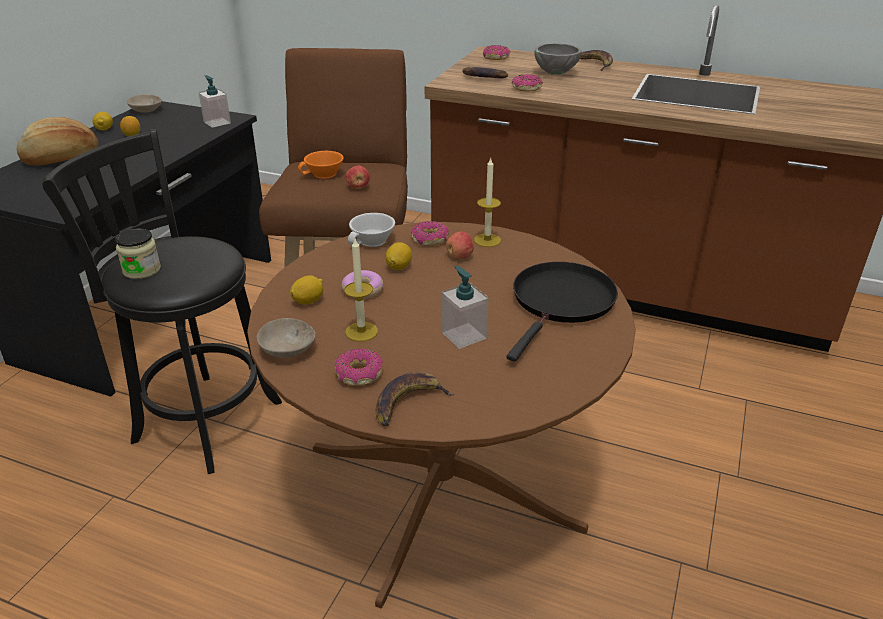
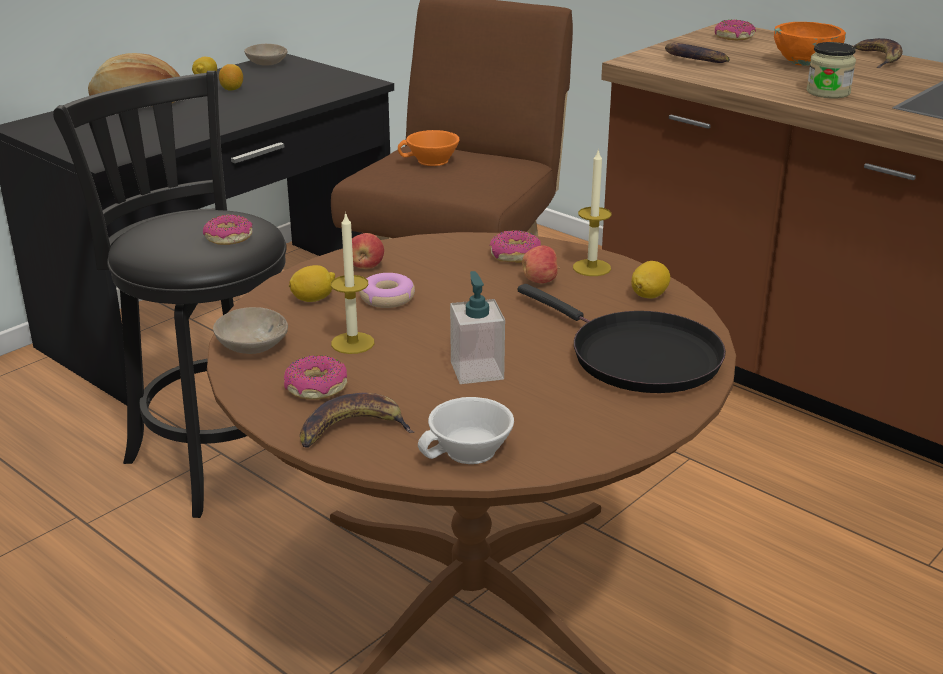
camera: 20 degrees right, 5 degrees down
jar [115,228,161,279] -> jar moved to [806,42,856,98]
soap dispenser [199,75,231,128] -> none
apple [346,166,370,189] -> apple moved to [352,233,384,269]
white cup [348,213,395,247] -> white cup moved to [418,397,514,464]
lemon [385,242,412,270] -> lemon moved to [631,261,670,298]
black frying pan [507,262,618,362] -> black frying pan turned 90 degrees clockwise [518,284,726,393]
donut [511,74,543,92] -> donut moved to [203,214,252,245]
grey bowl [535,43,582,75] -> orange bowl [774,22,846,66]

